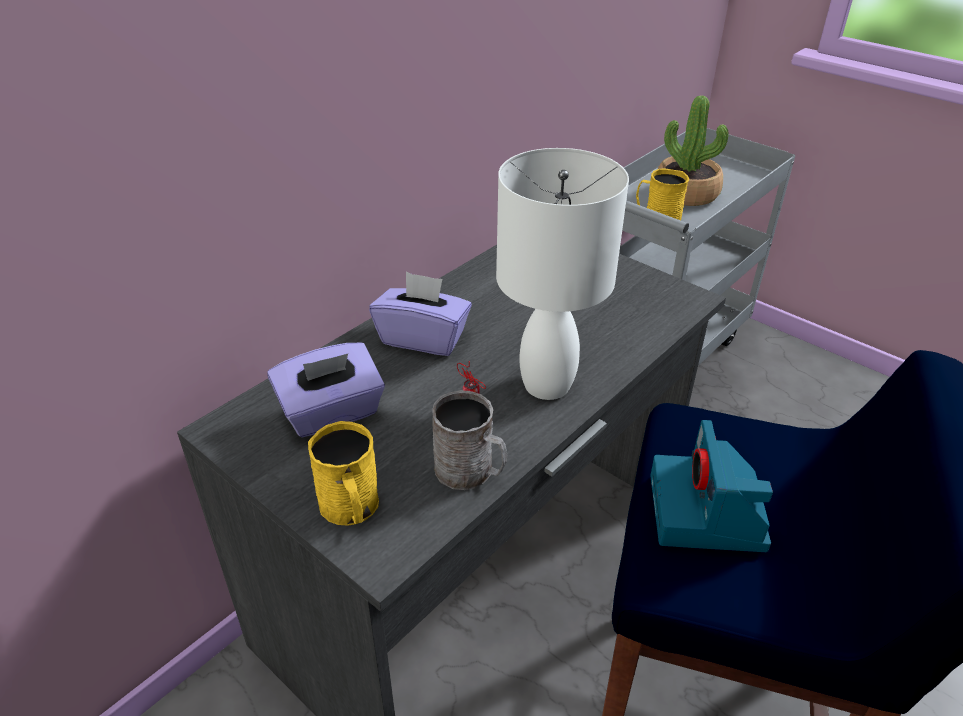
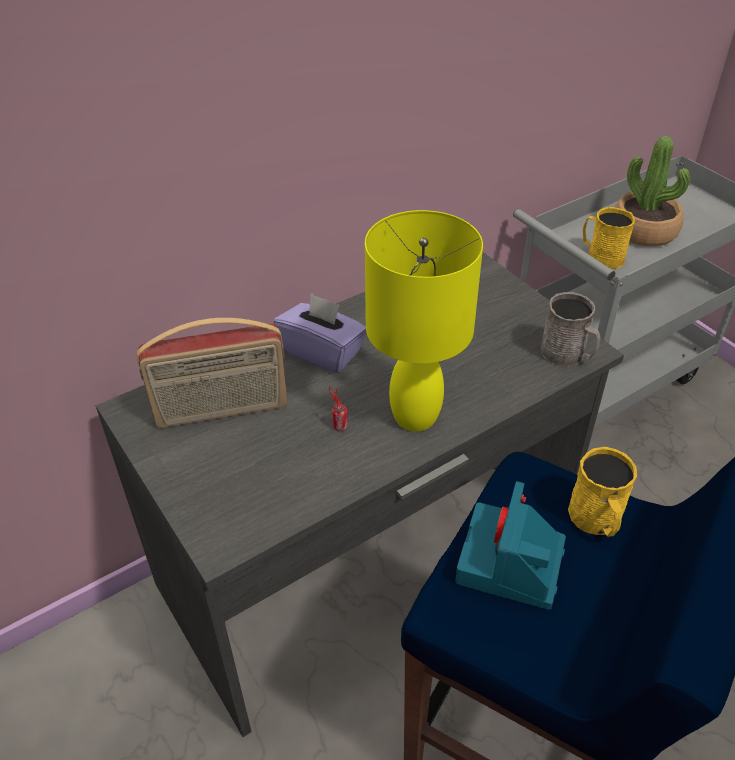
camera: 15 degrees right, 5 degrees up
purple tissue box [267,343,385,437] -> radio [137,318,287,428]
yellow mug [308,421,379,526] -> yellow mug moved to [568,447,637,537]
grey mug [432,390,507,490] -> grey mug moved to [541,292,600,366]
white table lamp [496,148,629,400] -> yellow table lamp [365,210,483,431]

